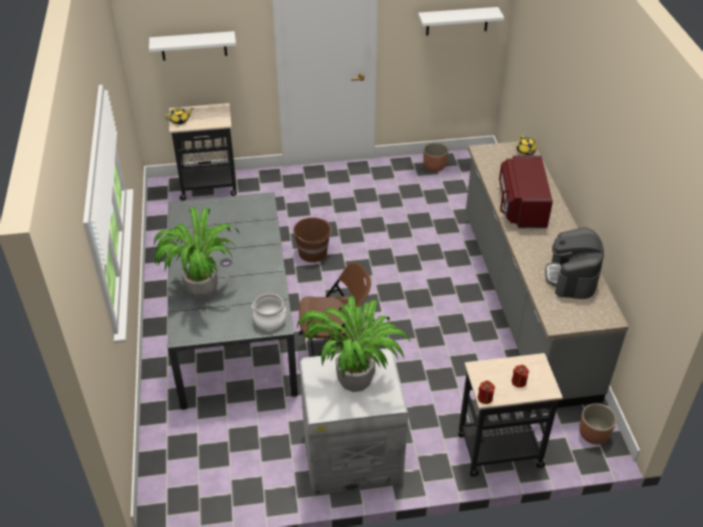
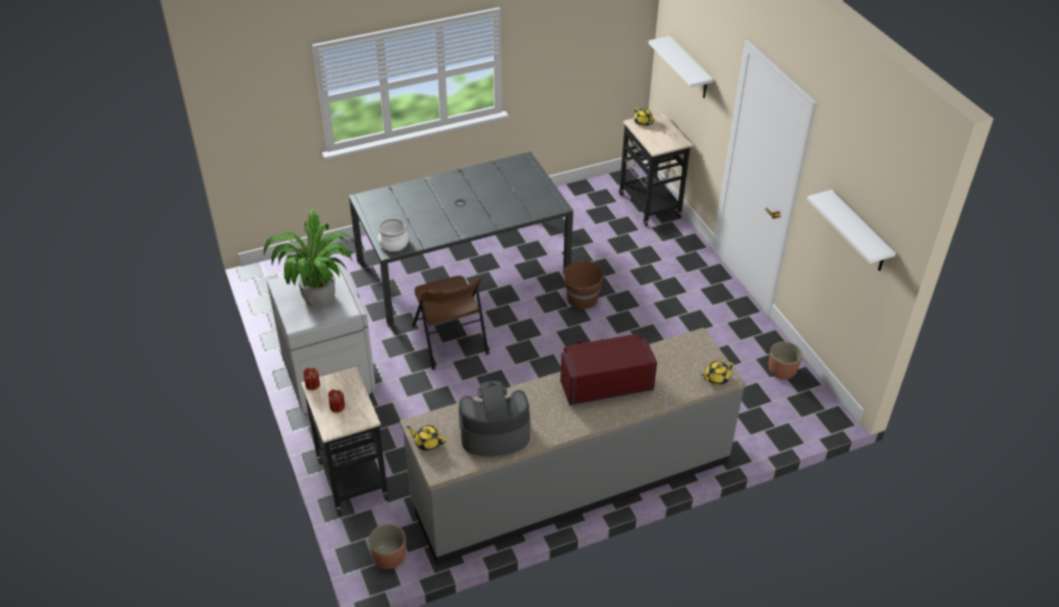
camera: 75 degrees right, 0 degrees up
potted plant [154,207,239,300] -> none
none -> yellow teapot [407,425,446,451]

